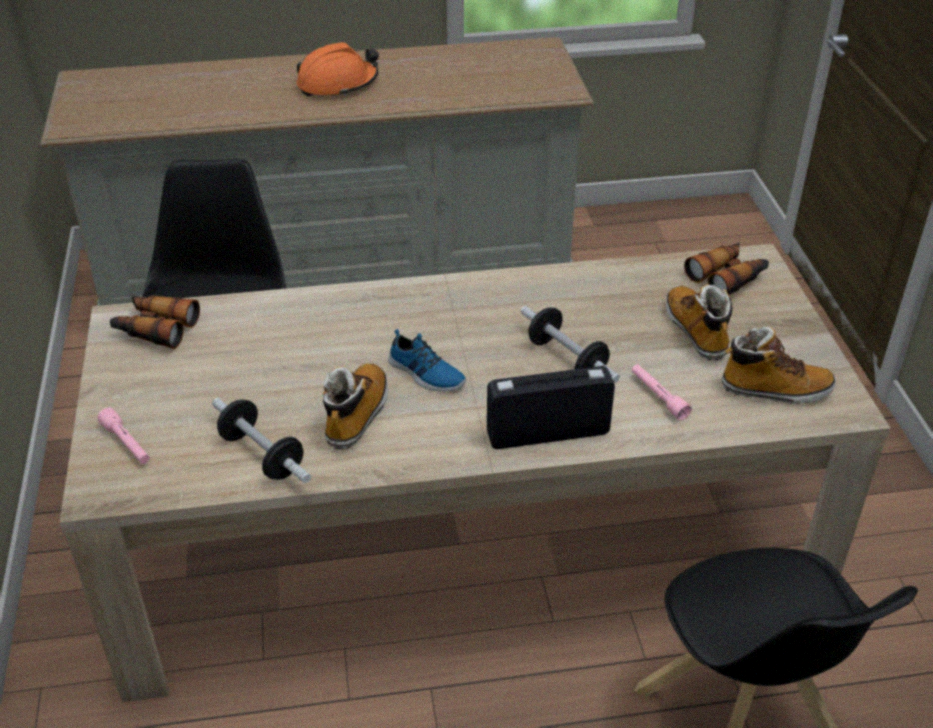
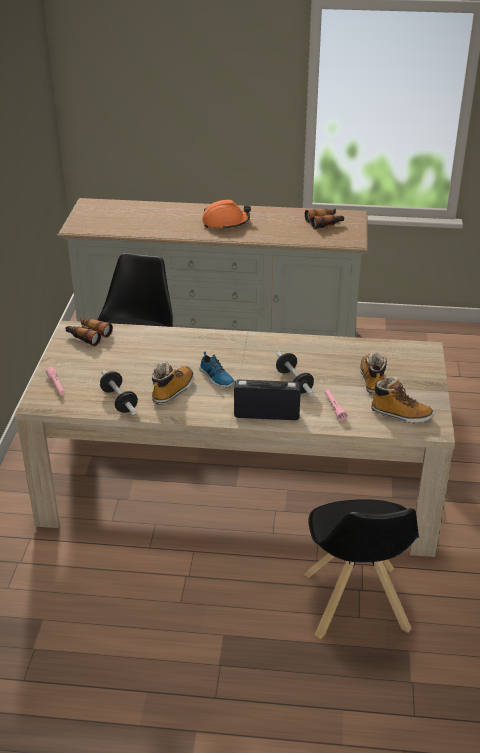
camera: 15 degrees right, 5 degrees down
binoculars [684,243,769,295] -> binoculars moved to [305,208,344,230]

